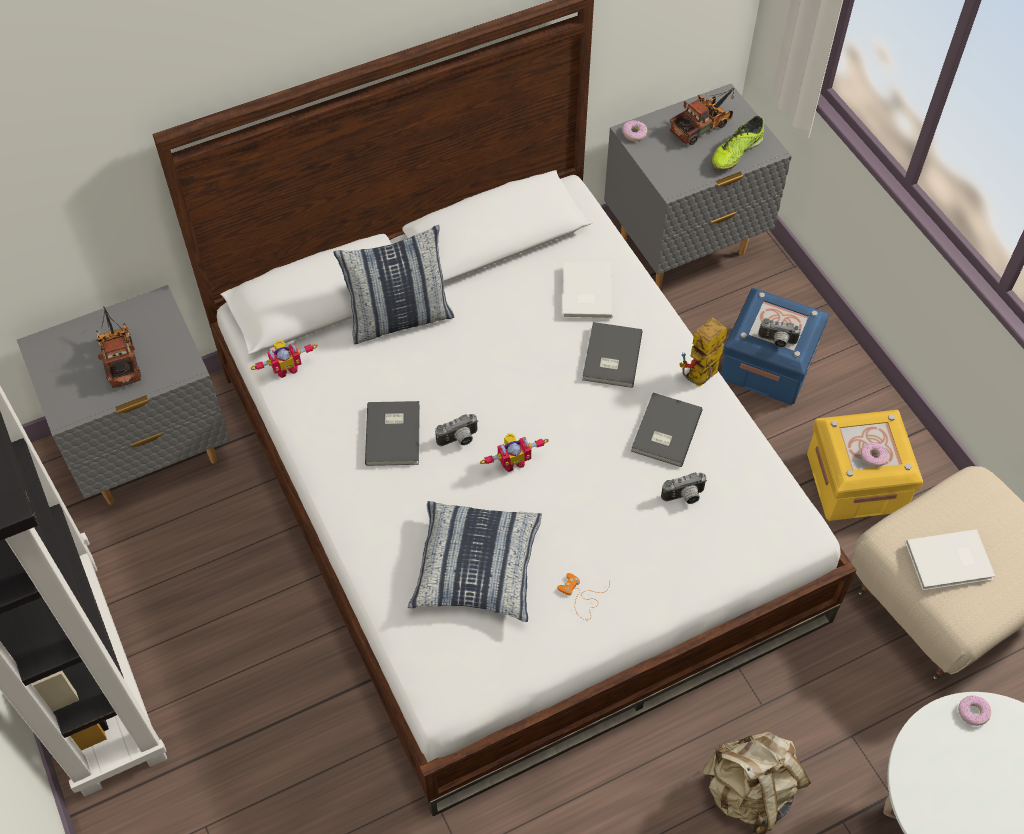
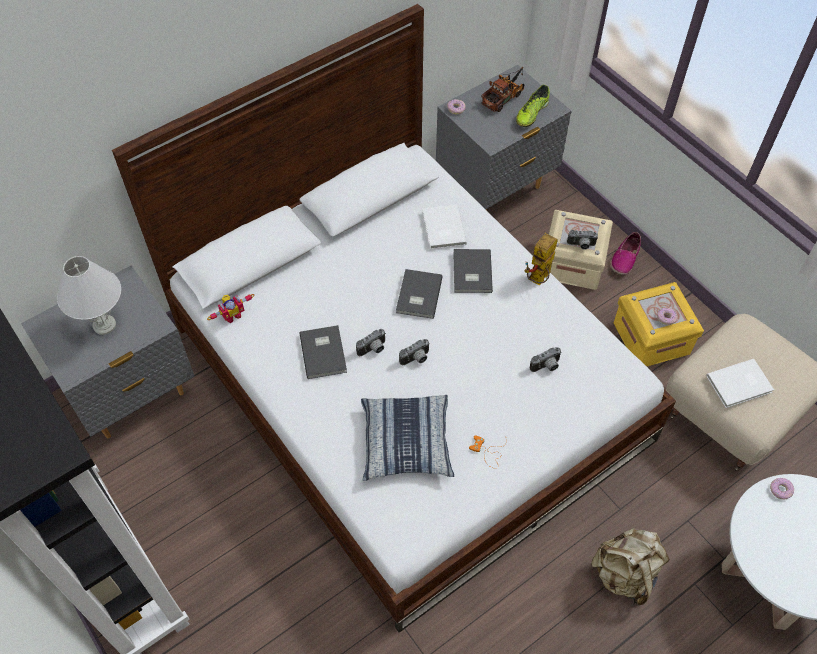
camera: 10 degrees left, 0 degrees up
toy truck [96,307,141,388] -> white table lamp [57,256,121,335]
pillow [334,225,454,344] -> none
toy robot [480,434,549,472] -> camera [399,339,430,365]
grey book [631,393,703,467] -> grey book moved to [396,269,443,319]
blue storage box [721,288,829,405] -> beige storage box [549,210,613,290]
none -> shoe [611,232,641,275]

